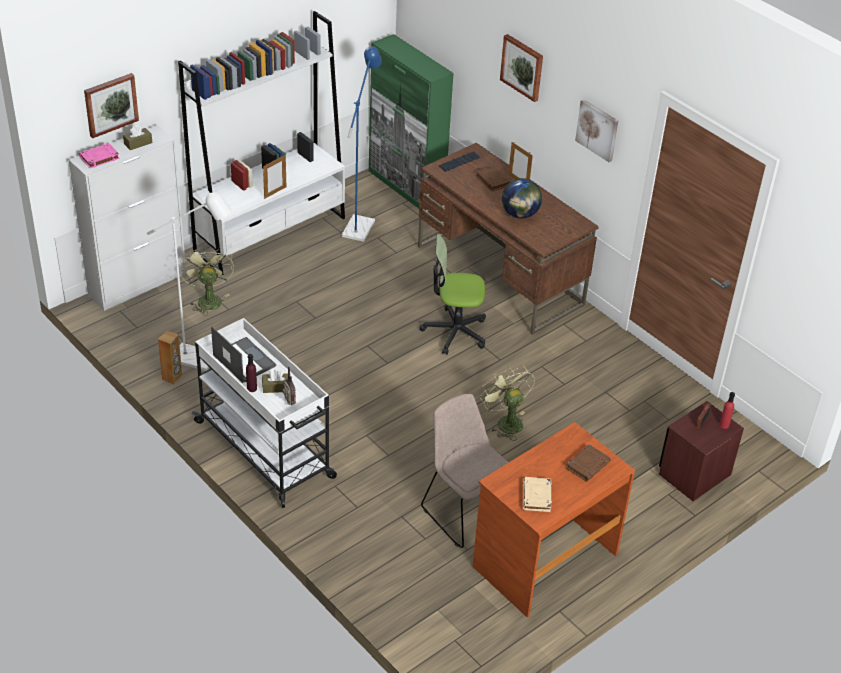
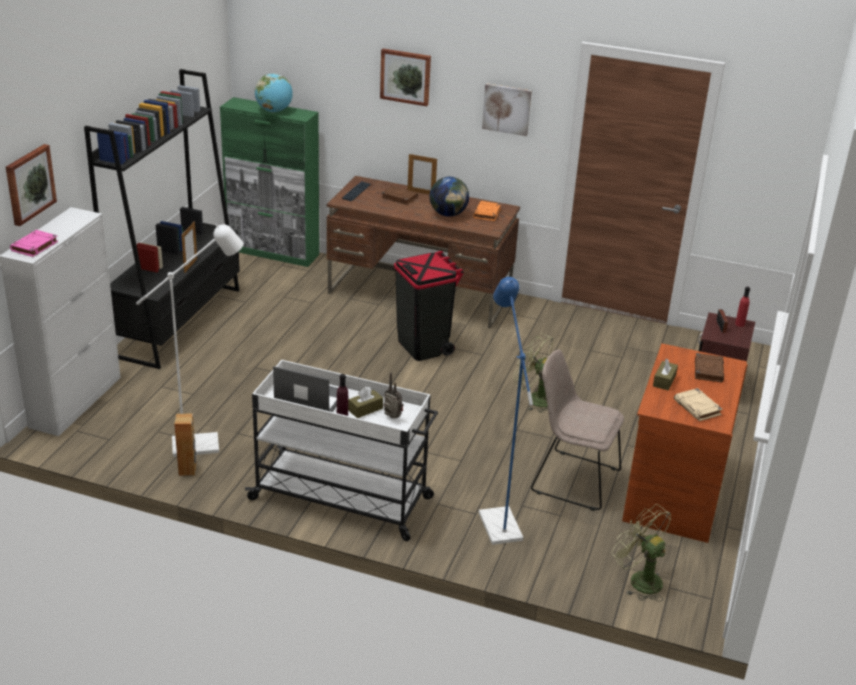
camera: 30 degrees left, 10 degrees down
brown tissue box [123,125,152,150] -> brown tissue box moved to [653,359,678,391]
white bookcase [178,11,345,276] -> black bookcase [84,69,240,369]
green fan [180,245,234,316] -> green fan moved to [612,504,671,602]
blue floor lamp [342,47,382,242] -> blue floor lamp moved to [479,277,533,545]
office chair [420,234,486,355] -> black trash can [394,251,464,361]
none -> globe [255,73,293,112]
none -> orange book [473,201,501,221]

